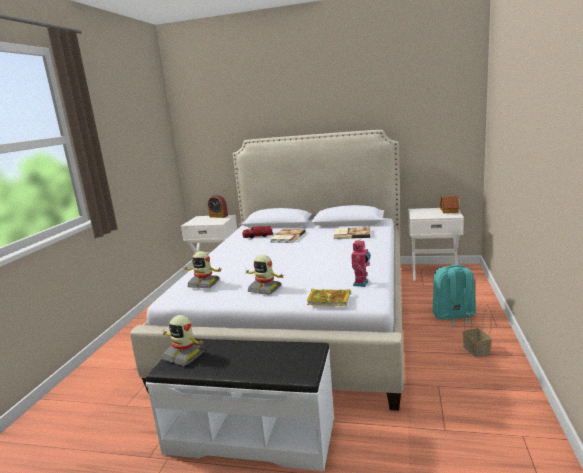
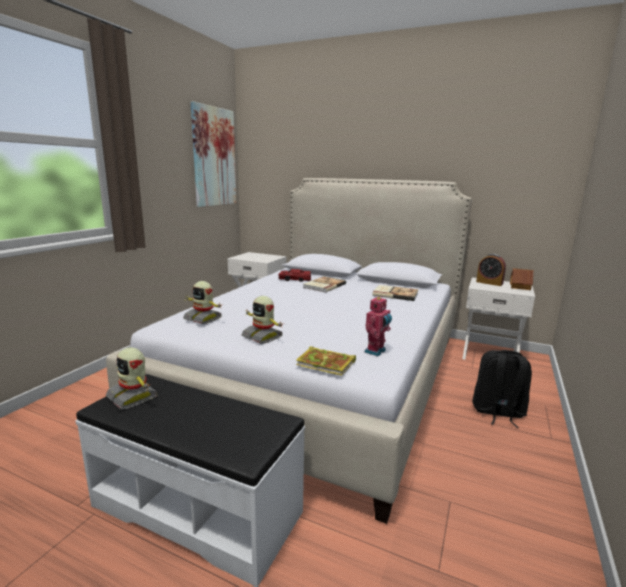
camera: 10 degrees right, 0 degrees up
alarm clock [208,194,228,218] -> alarm clock moved to [476,254,506,286]
turquoise backpack [432,265,476,326] -> black backpack [472,350,532,428]
basket [463,309,492,357] -> none
none -> picture [191,102,236,207]

